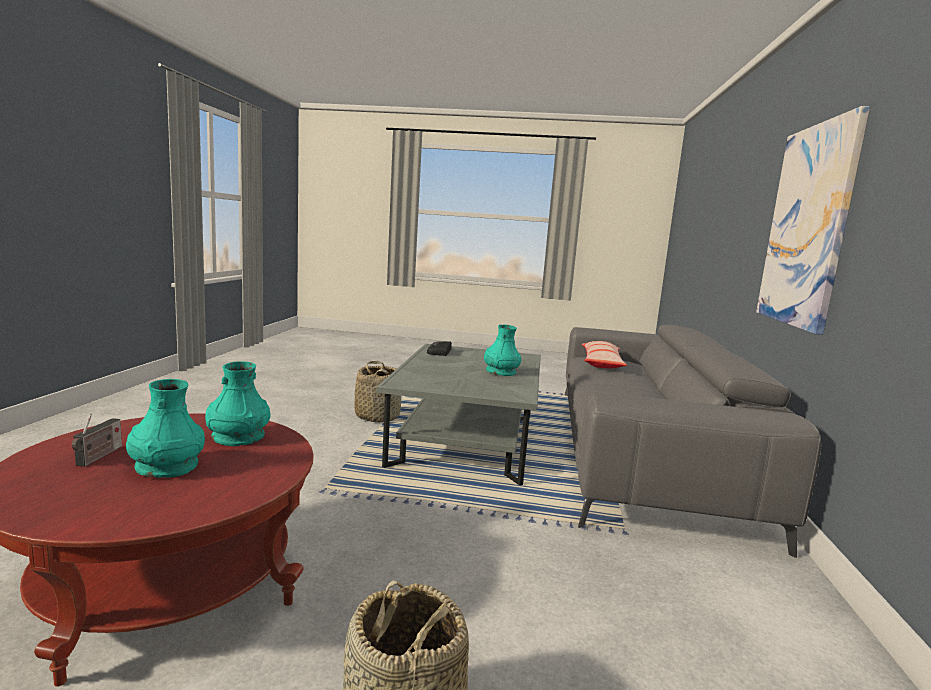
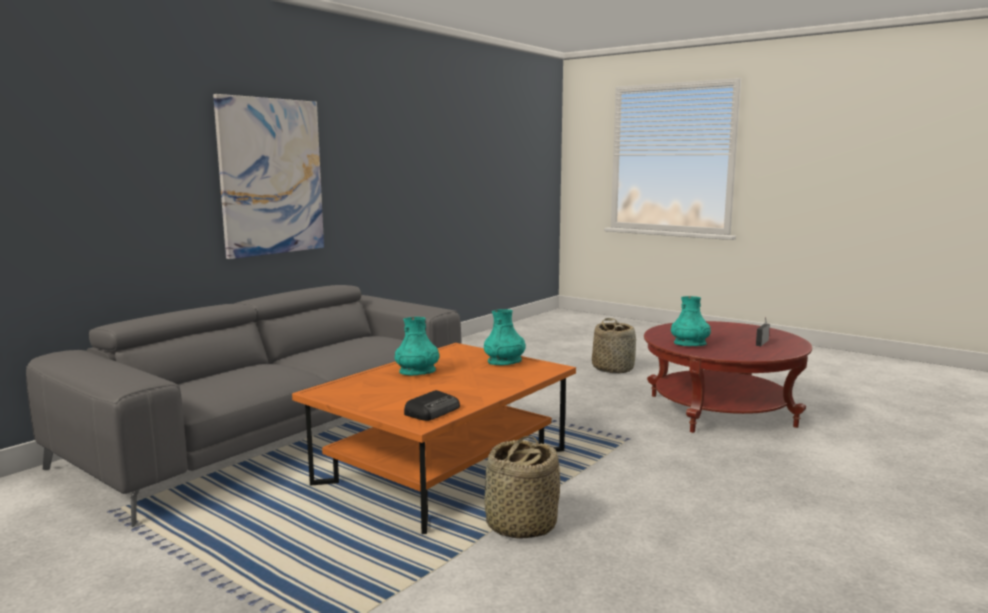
camera: 150 degrees left, 0 degrees up
turquoise vase [126,379,205,478] -> turquoise vase moved to [484,309,526,365]
grey coffee table [377,344,541,486] -> orange coffee table [292,343,576,534]
pillow [582,341,627,368] -> none

